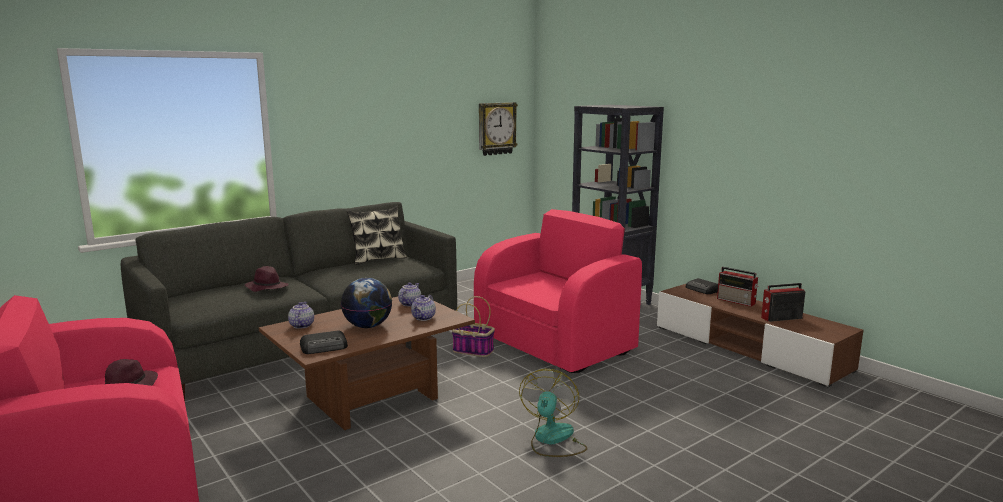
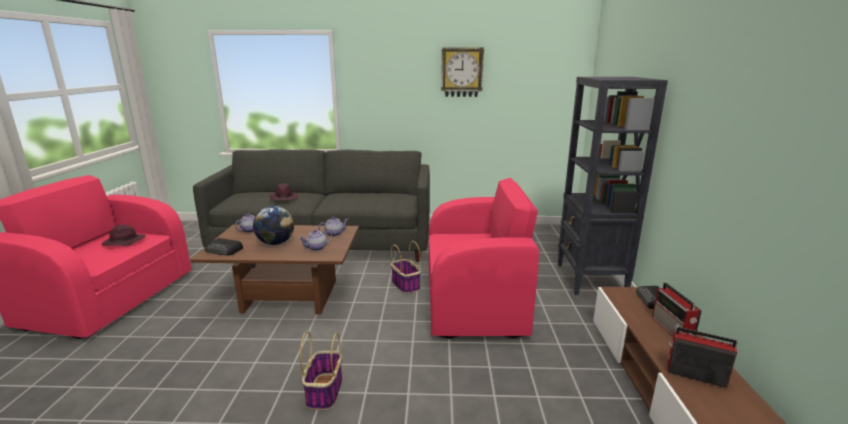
camera: 40 degrees right, 5 degrees up
pillow [347,206,407,265] -> none
wall clock [479,102,518,156] -> wall clock moved to [441,47,484,97]
fan [519,369,587,457] -> basket [300,331,342,410]

